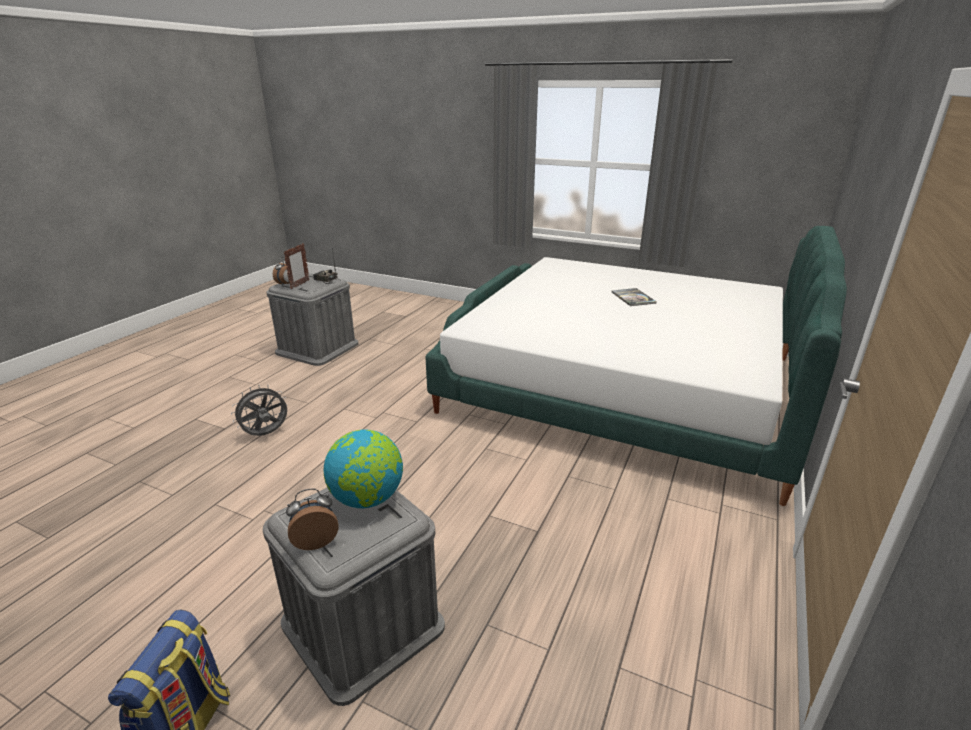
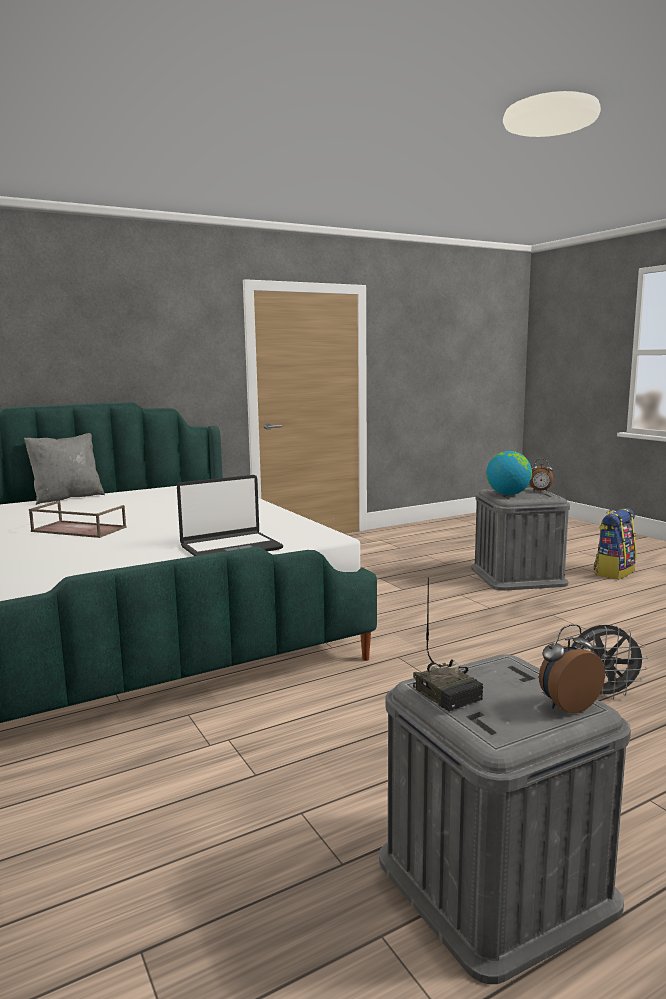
camera: 145 degrees left, 15 degrees down
picture frame [284,243,309,289] -> none
book [612,288,657,306] -> brown tray [29,501,127,538]
none -> grey pillow [24,433,105,505]
none -> laptop [177,475,283,556]

